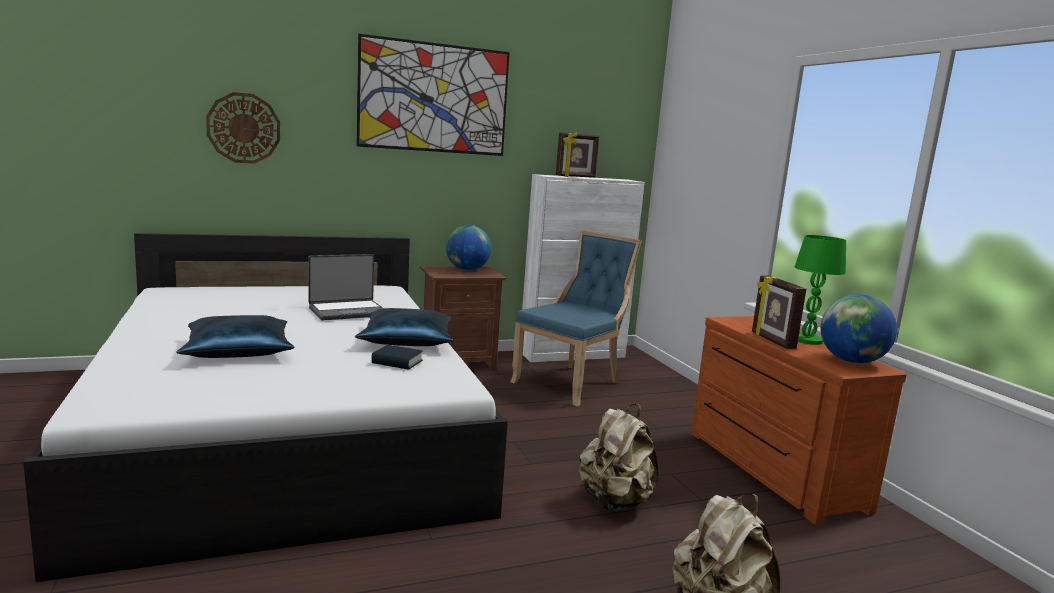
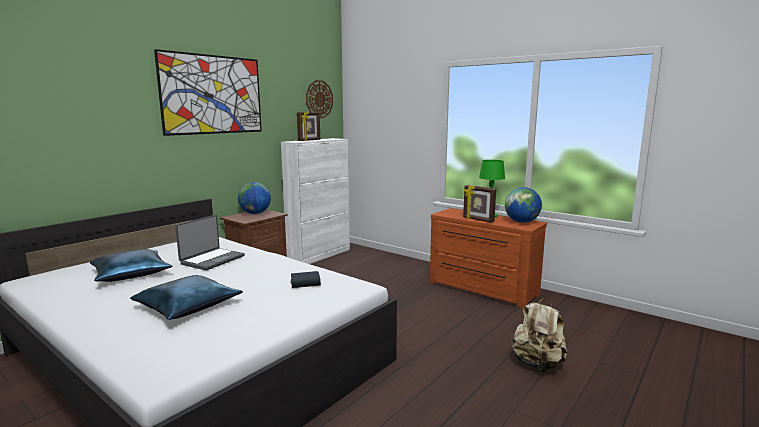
camera: 30 degrees left, 0 degrees up
wall clock [206,92,280,164] -> wall clock moved to [306,80,333,118]
blue pillow [355,308,453,346] -> blue pillow moved to [90,249,172,282]
blue chair [510,230,642,406] -> none
beige backpack [579,404,659,511] -> none

